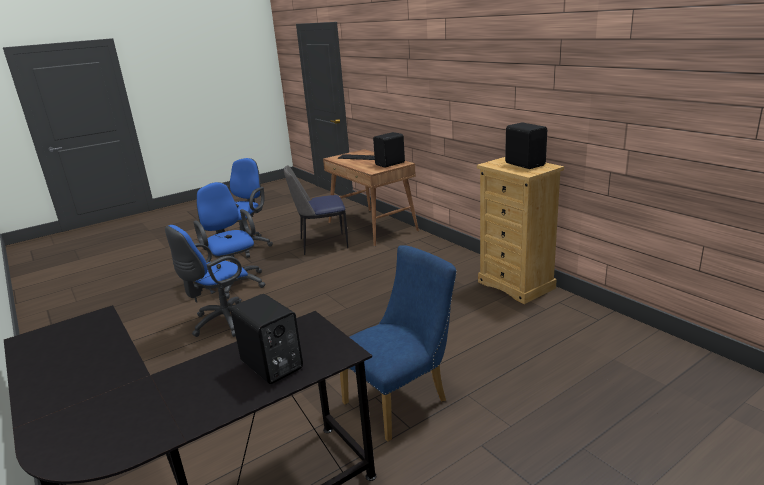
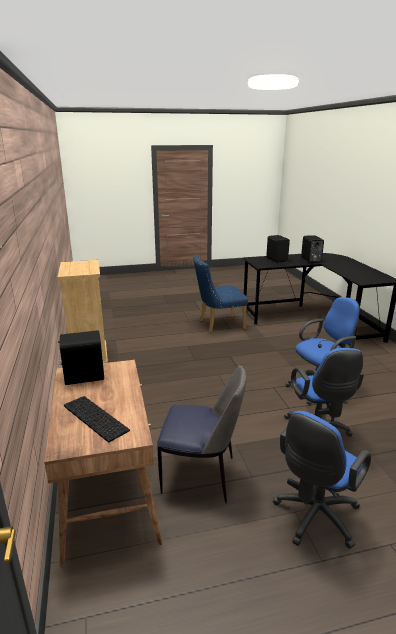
camera: 160 degrees left, 0 degrees up
black speaker [505,123,547,169] -> black speaker moved to [301,235,324,263]

